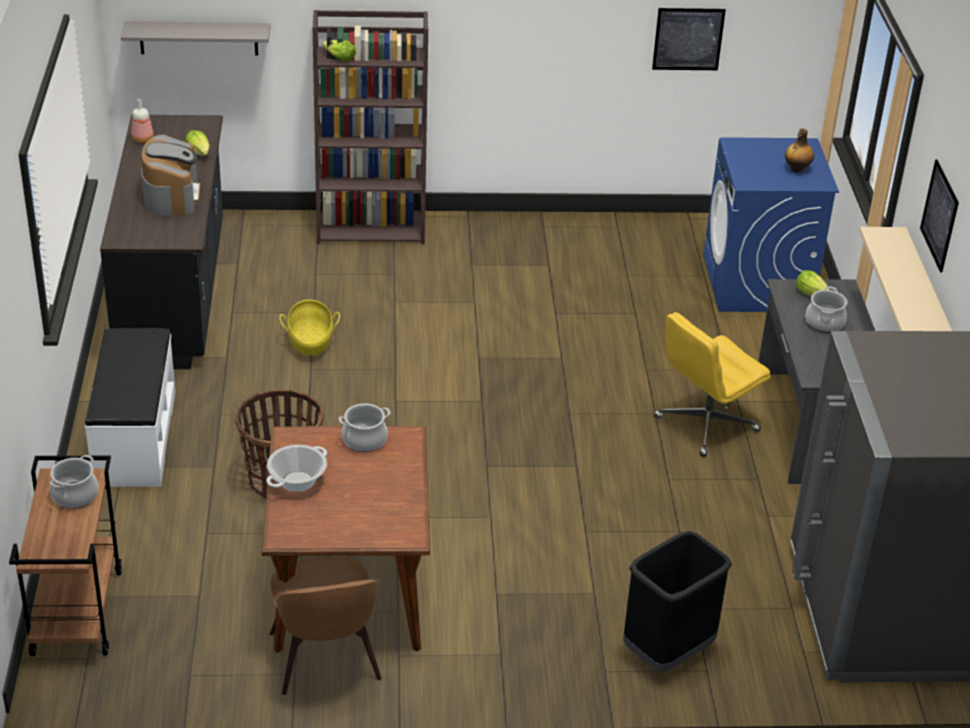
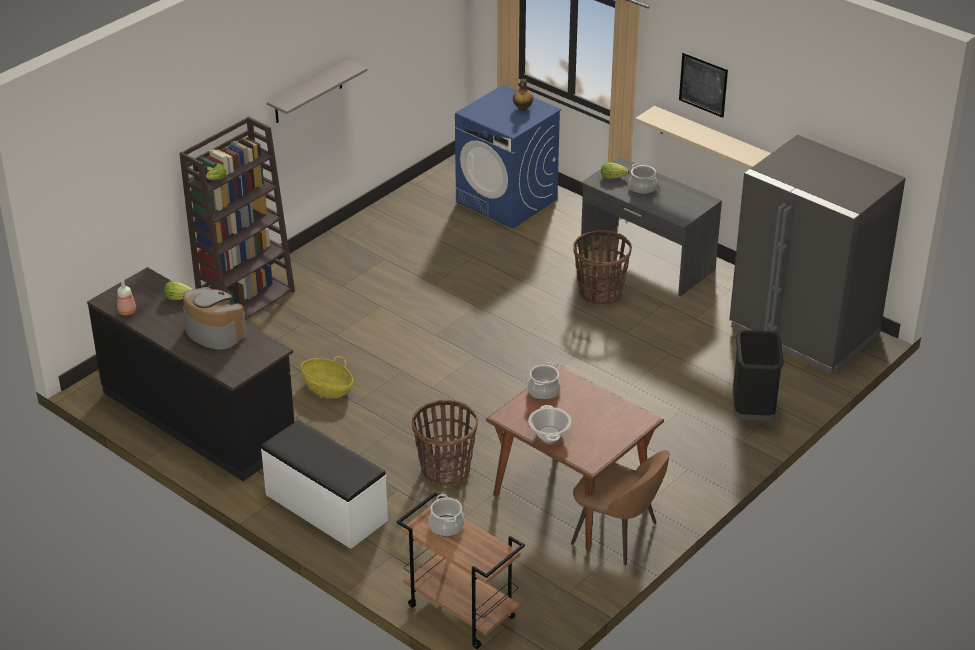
camera: 45 degrees left, 0 degrees up
grey shelf [121,21,270,56] -> grey shelf moved to [267,60,367,123]
picture [652,8,726,70] -> none
yellow office chair [654,312,771,457] -> basket [573,230,632,305]

